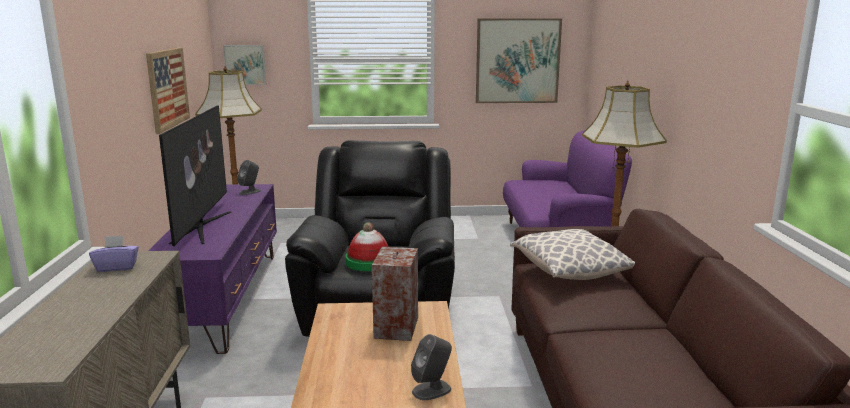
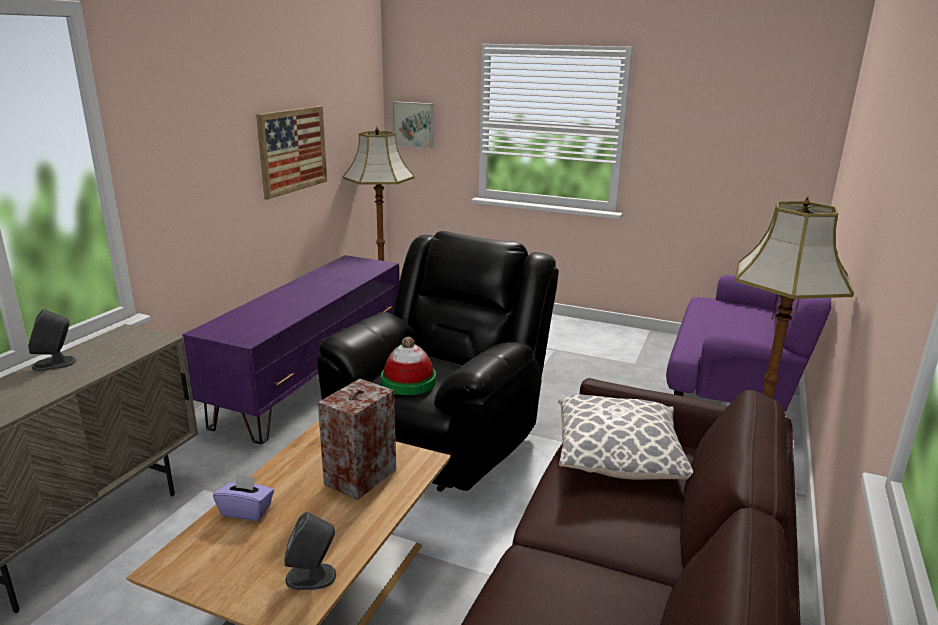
camera: 25 degrees right, 5 degrees up
purple tissue box [89,235,139,272] -> purple tissue box moved to [213,474,274,521]
television [159,105,231,246] -> none
grey speaker [237,160,261,195] -> grey speaker moved to [28,309,76,371]
picture [476,18,562,103] -> none

